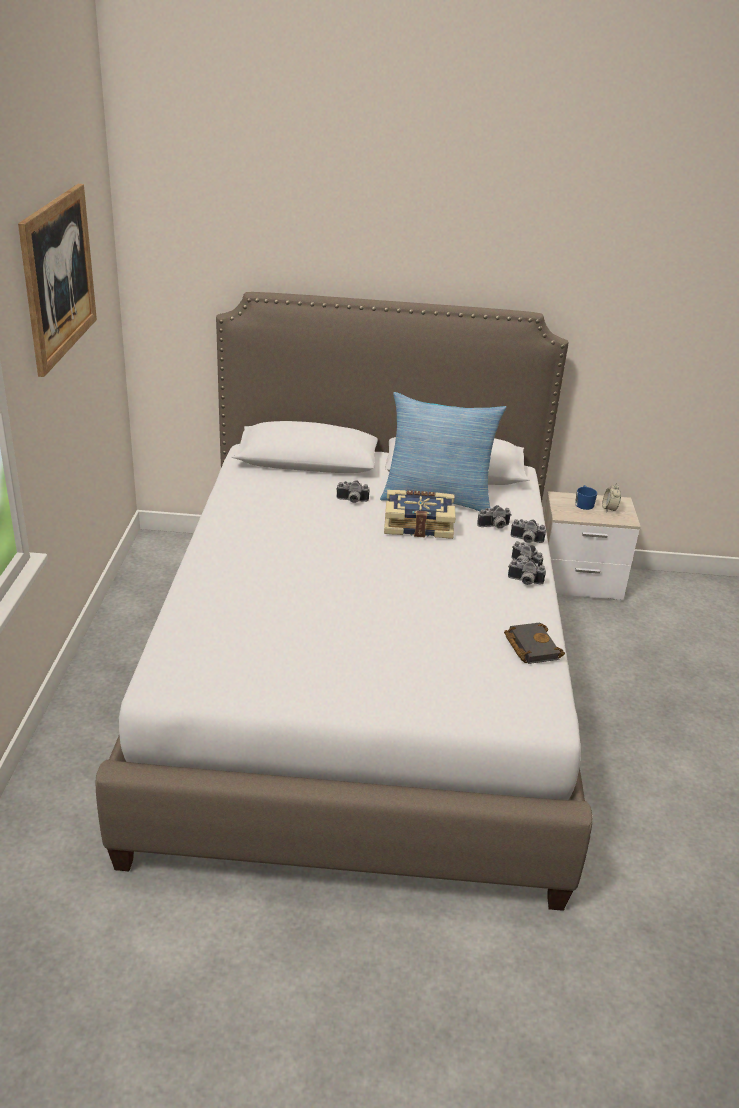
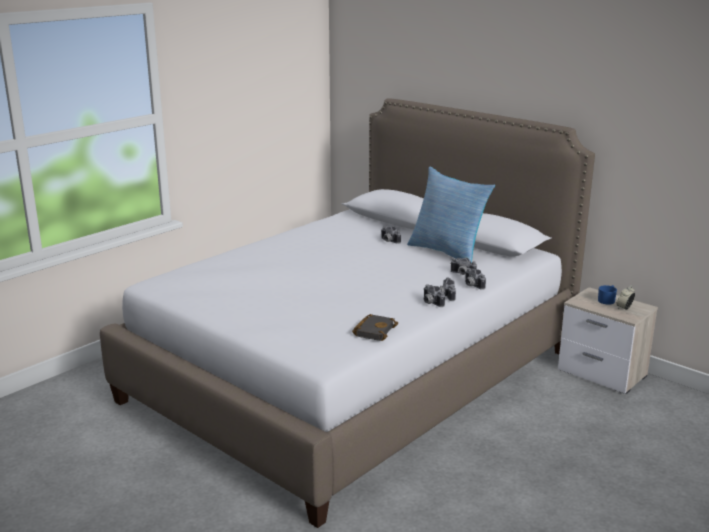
camera: 40 degrees right, 10 degrees down
picture [18,184,97,377] -> none
book [384,490,456,539] -> none

